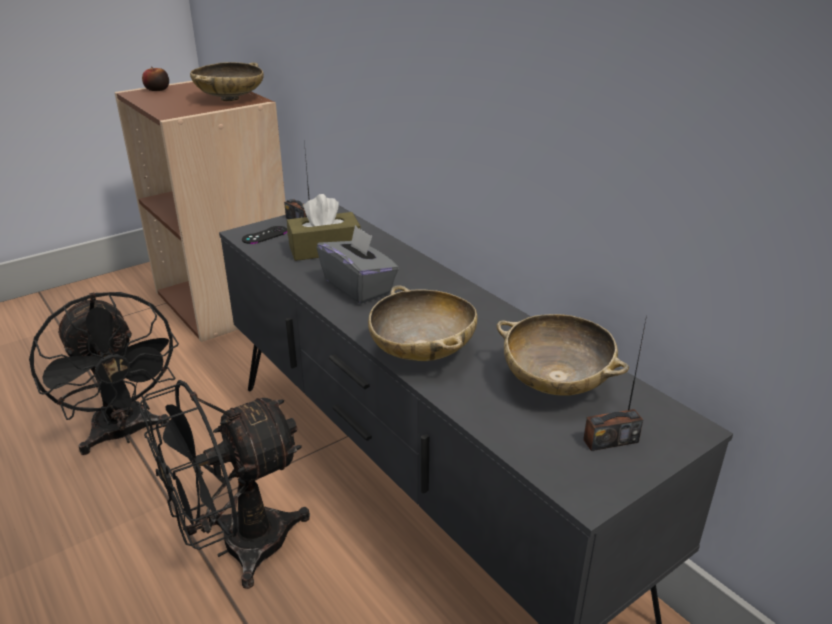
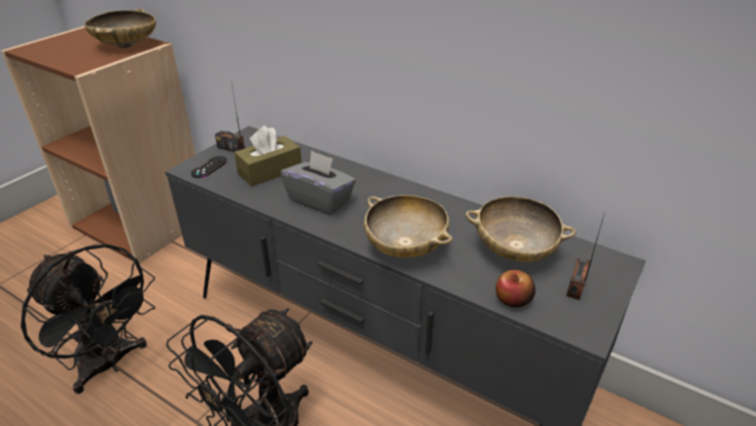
camera: 20 degrees left, 5 degrees up
apple [142,66,169,91] -> apple moved to [496,270,536,308]
radio [583,315,647,451] -> radio turned 150 degrees clockwise [566,212,605,300]

